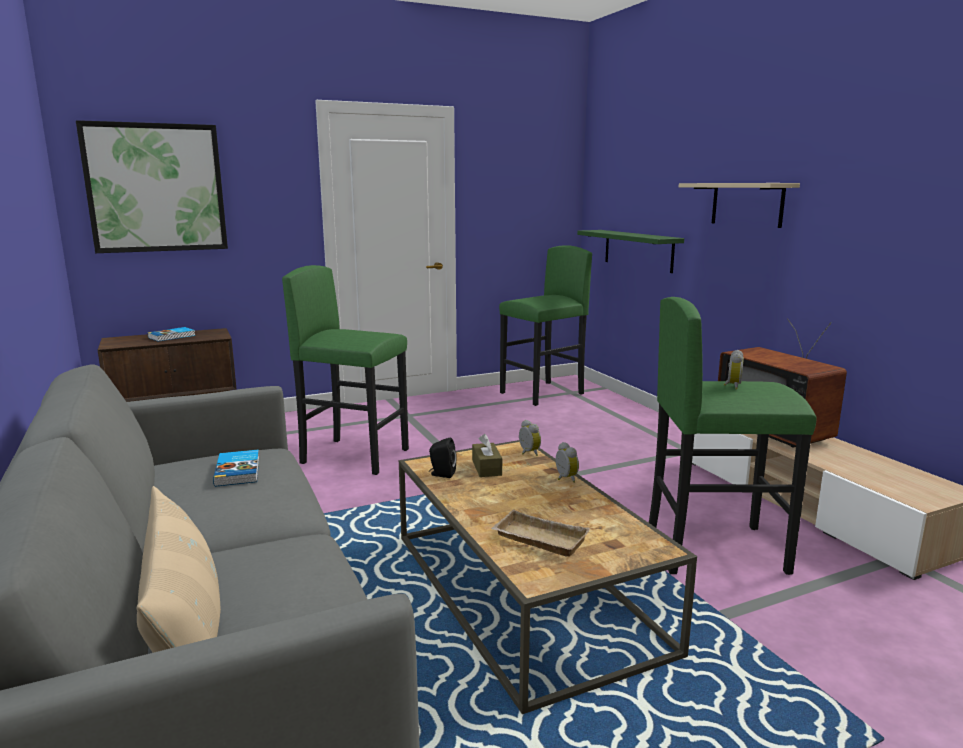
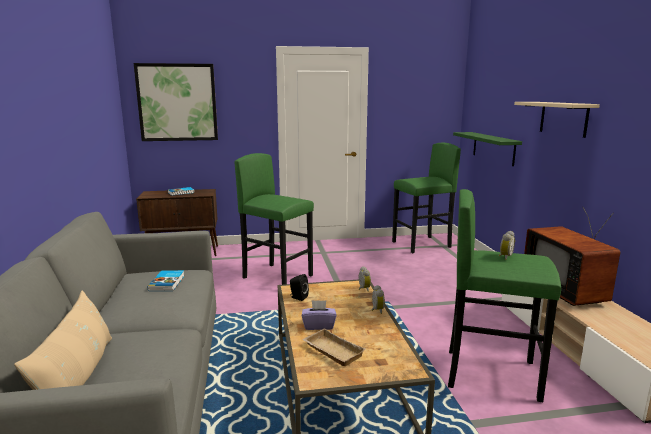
camera: 15 degrees right, 0 degrees up
brown tissue box [472,434,502,477] -> none
none -> purple tissue box [302,300,337,330]

